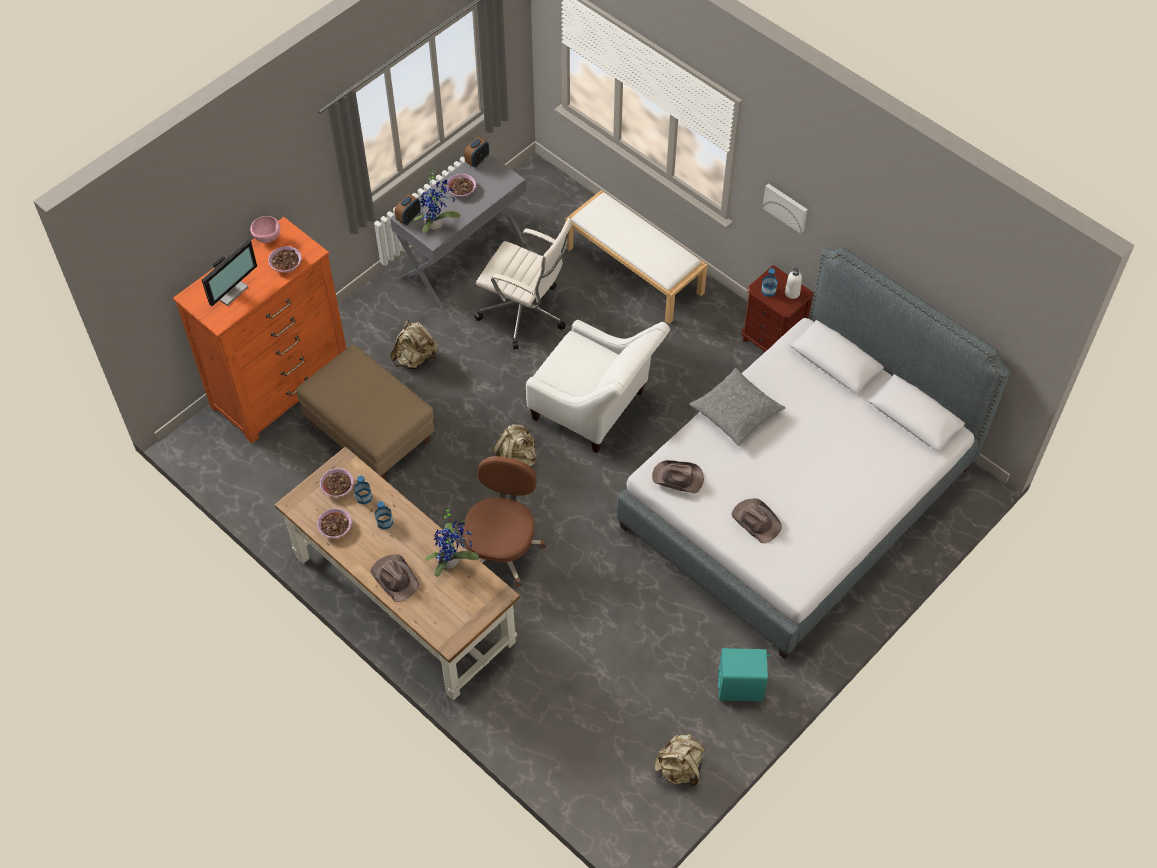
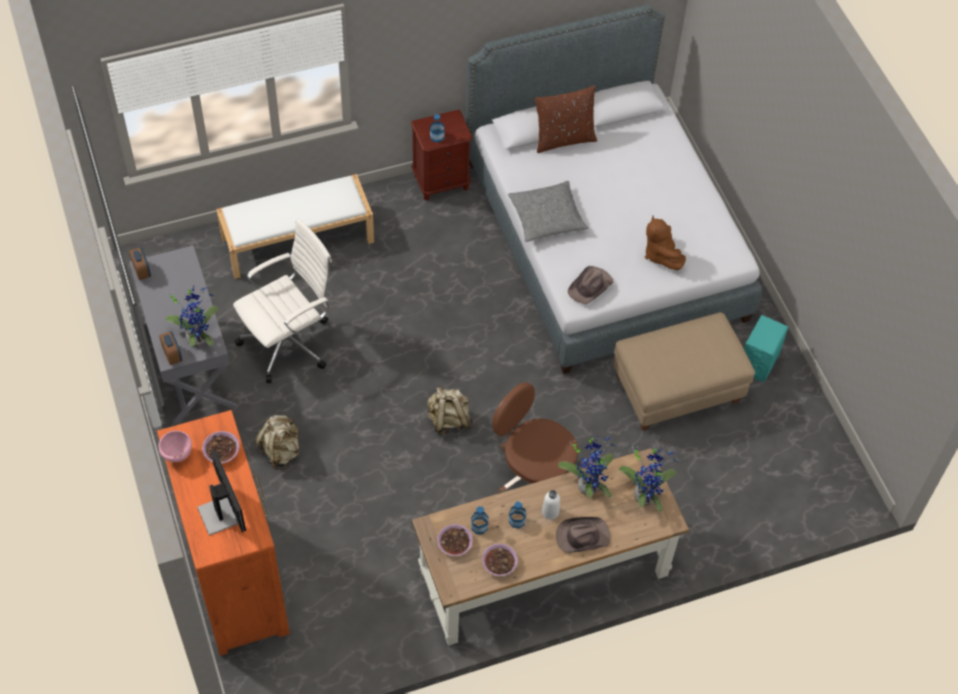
camera: 65 degrees left, 0 degrees up
beige ottoman [296,345,434,479] -> beige ottoman moved to [613,312,755,431]
bowl [446,174,476,197] -> none
white armchair [526,320,670,453] -> none
beige backpack [655,734,705,786] -> none
brown hat [731,498,782,543] -> brown plush toy [645,216,686,270]
picture [762,184,808,234] -> none
white bottle [785,268,802,299] -> white bottle moved to [542,490,560,520]
none -> brown pillow [535,86,597,153]
none -> potted plant [619,447,678,512]

